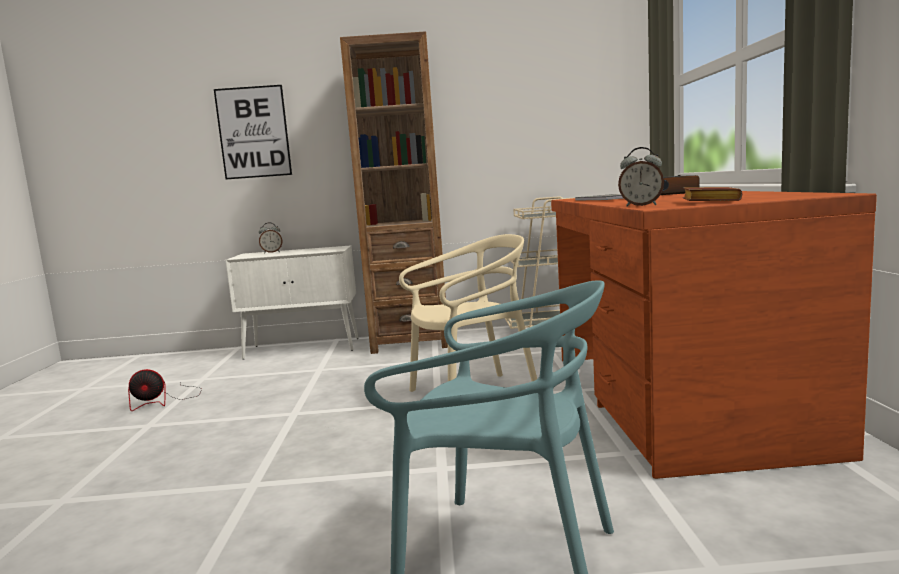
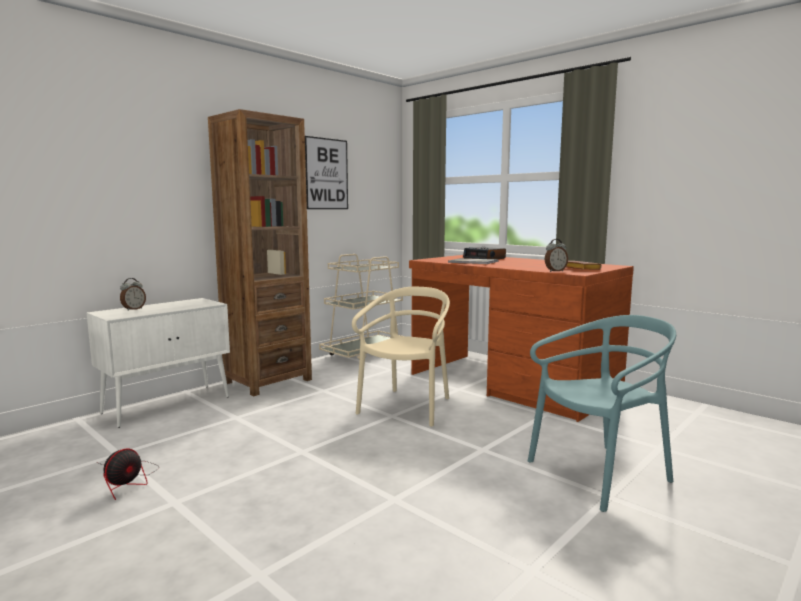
camera: 45 degrees left, 0 degrees up
picture [214,85,292,180] -> picture moved to [305,136,348,209]

